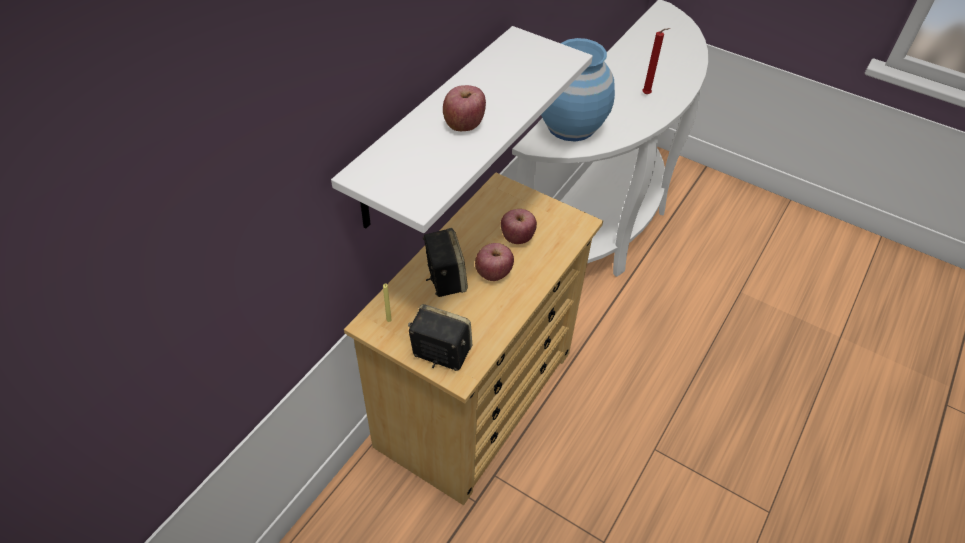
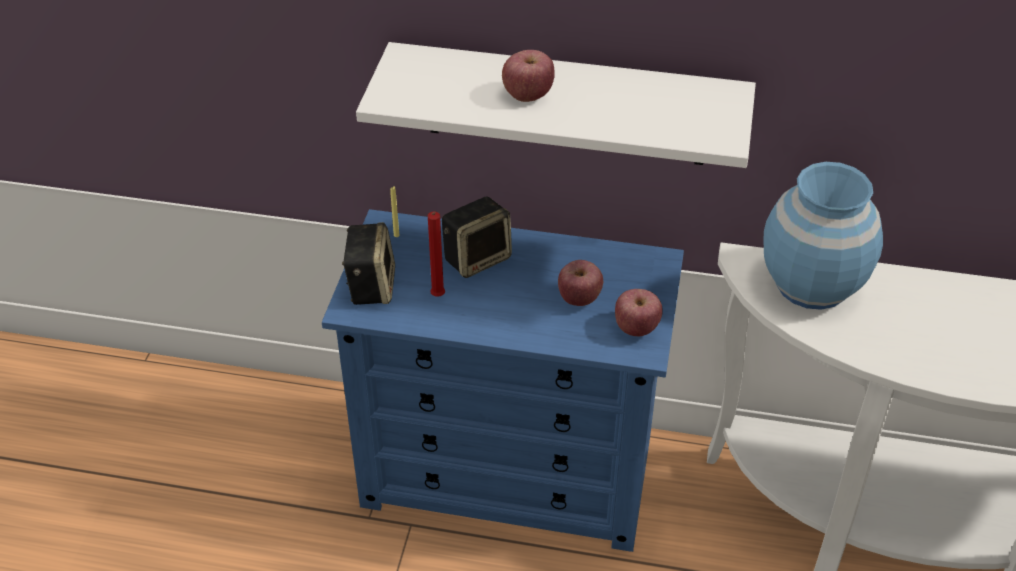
camera: 70 degrees right, 5 degrees down
beige dresser [344,173,603,505] -> blue dresser [322,209,684,552]
apple [475,243,514,281] -> apple moved to [615,289,663,336]
red candle [642,28,670,94] -> red candle moved to [428,211,445,297]

